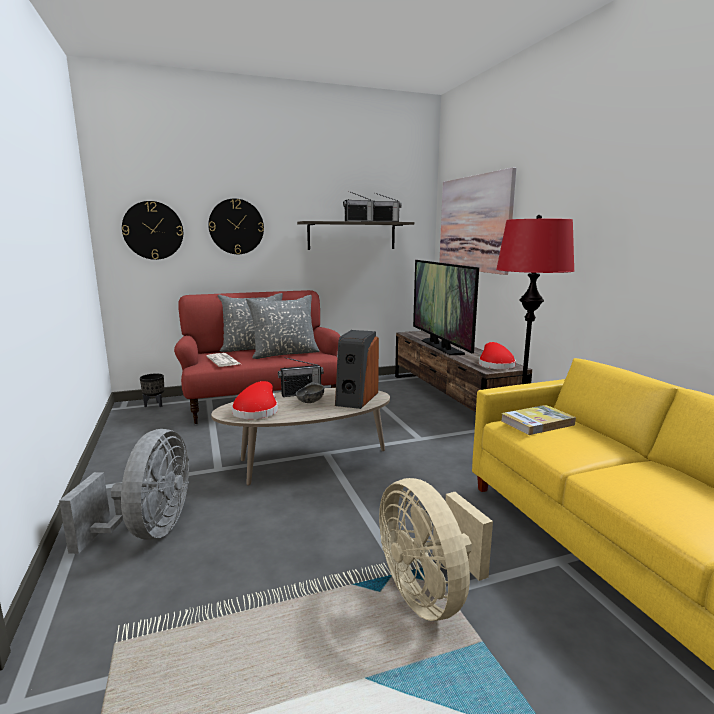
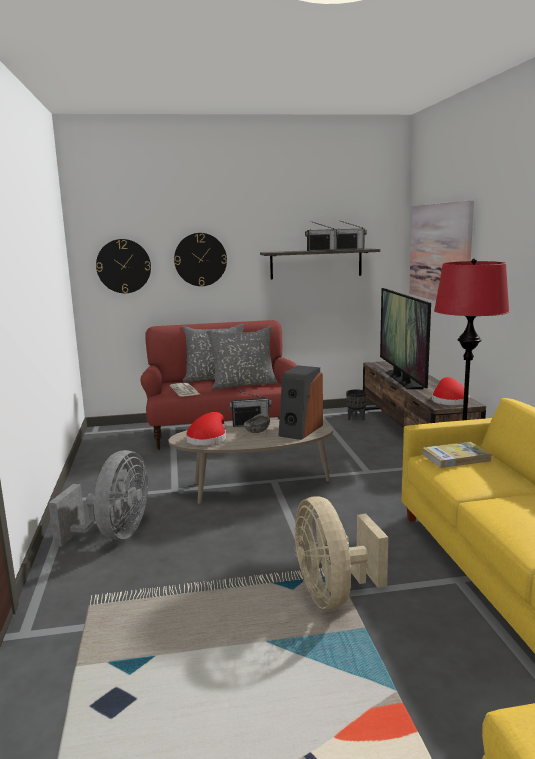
camera: 10 degrees right, 0 degrees up
black planter [140,373,165,407] -> black planter moved to [346,389,367,421]

